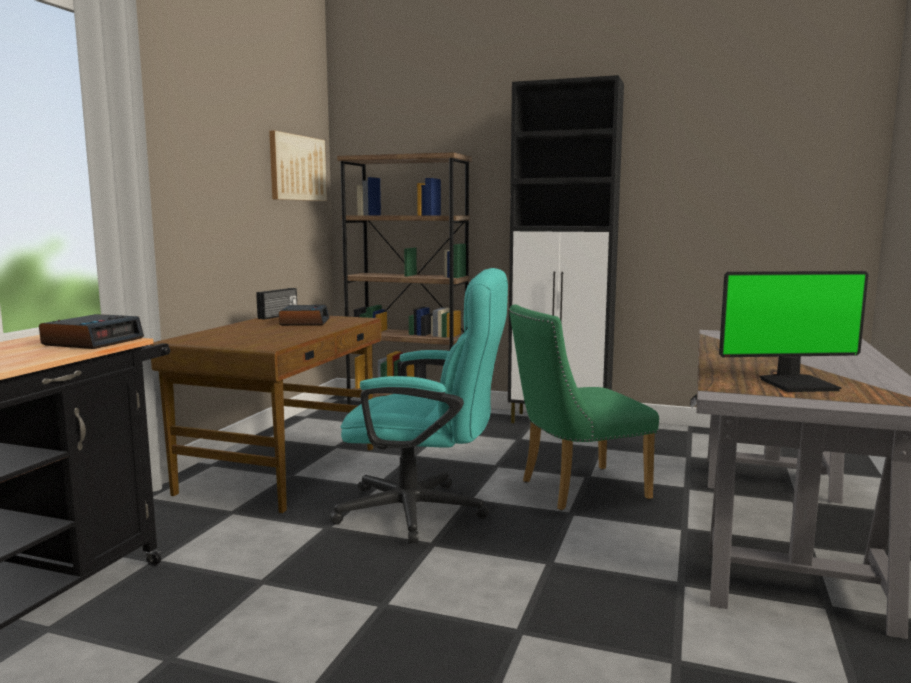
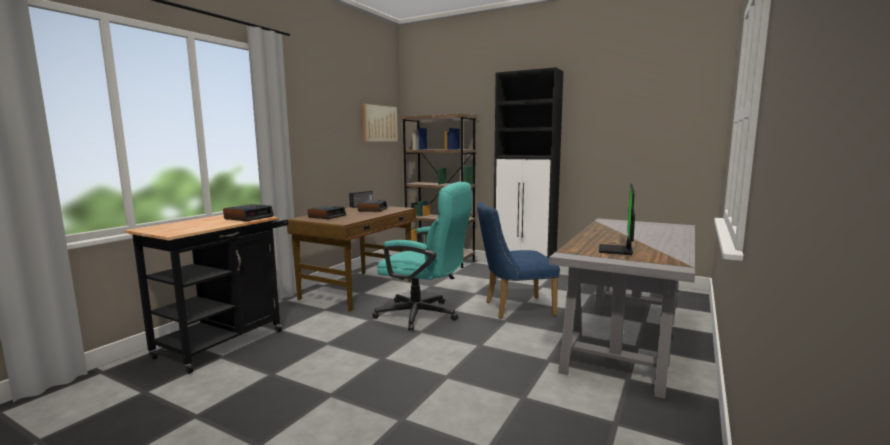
camera: 10 degrees right, 0 degrees up
green chair [509,304,659,510] -> blue chair [477,202,560,319]
monitor [719,271,868,392] -> monitor turned 105 degrees clockwise [599,183,635,255]
none -> alarm clock [308,205,346,219]

